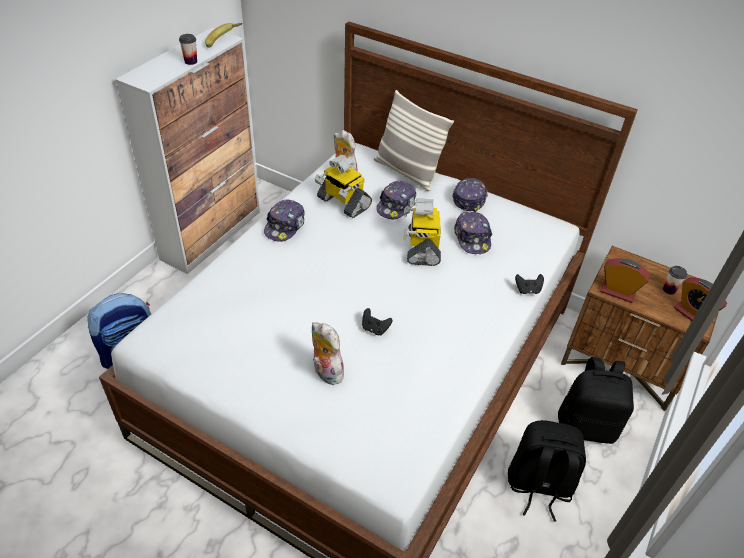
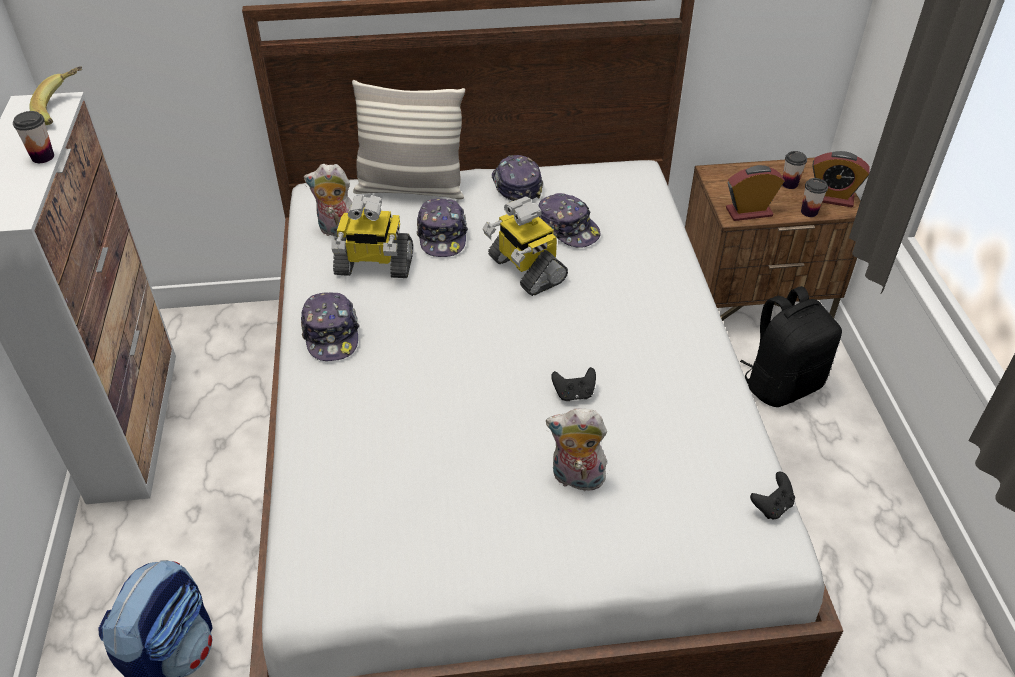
camera: 35 degrees left, 0 degrees up
black backpack [508,420,586,522] -> none
black game controller [515,274,544,294] -> black game controller moved to [750,472,795,519]
none -> cup [801,178,828,217]

